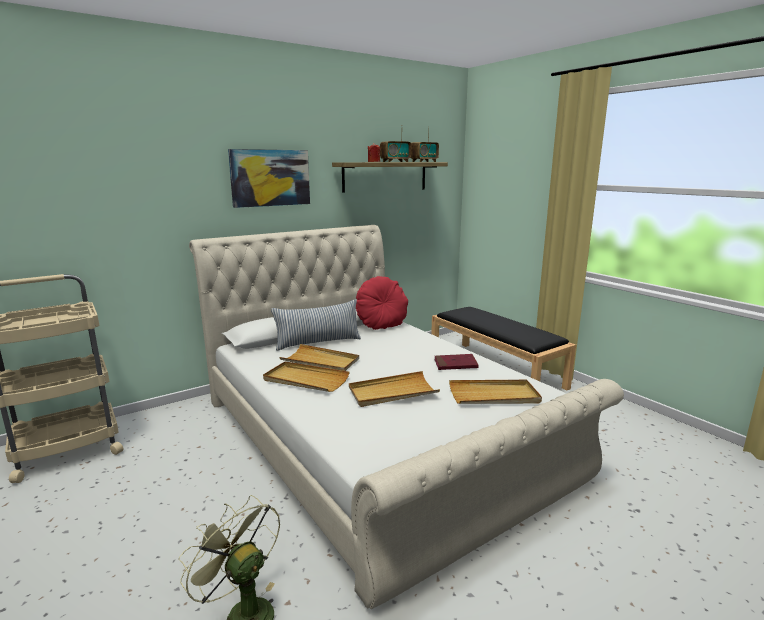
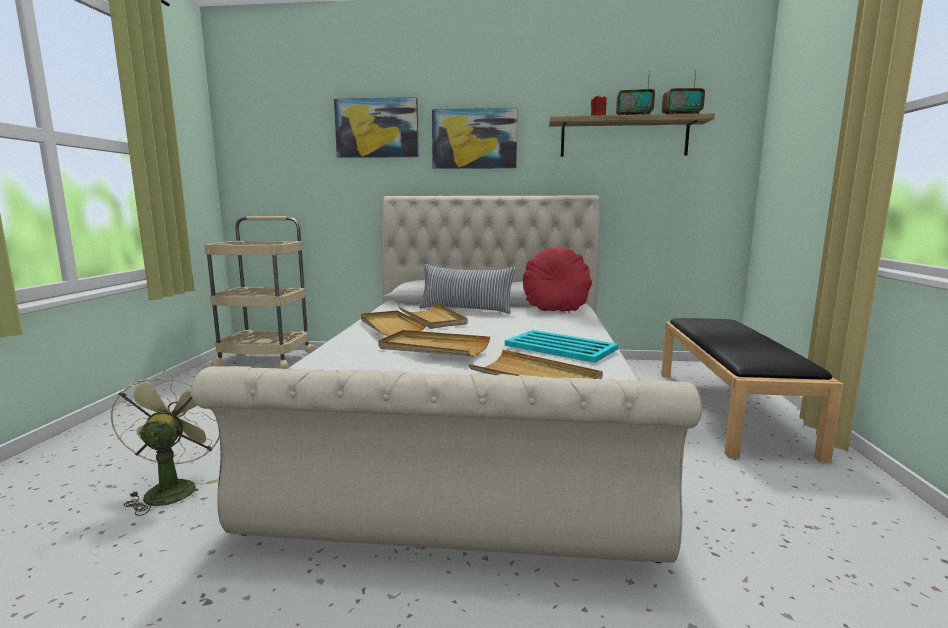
camera: 40 degrees right, 5 degrees down
red book [434,354,479,370] -> turquoise tray [505,330,618,363]
none -> picture [334,97,419,158]

